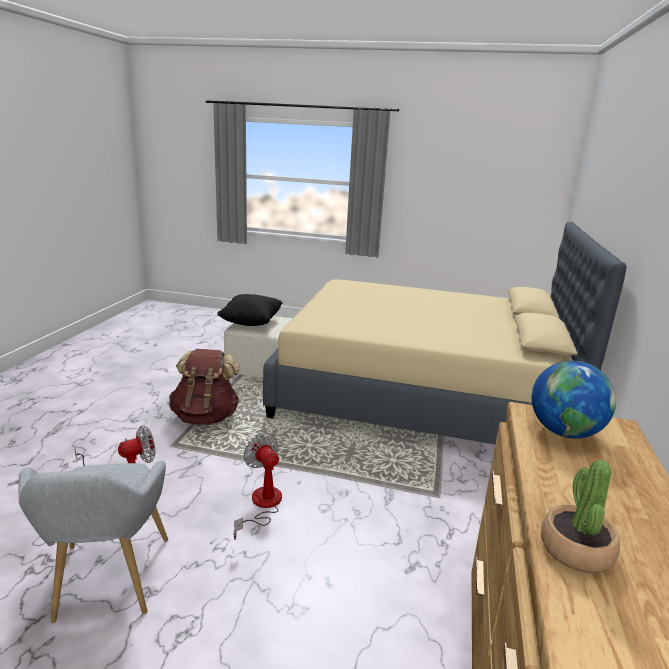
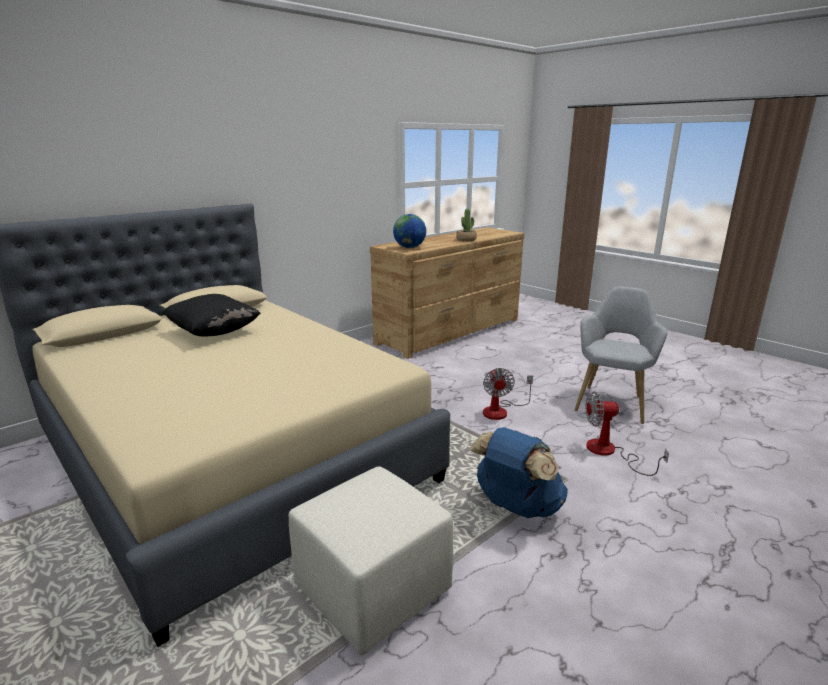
camera: 145 degrees left, 0 degrees up
brown backpack [169,349,240,425] -> blue backpack [469,427,568,518]
black pillow [217,294,283,326] -> black pillow moved to [162,294,261,336]

